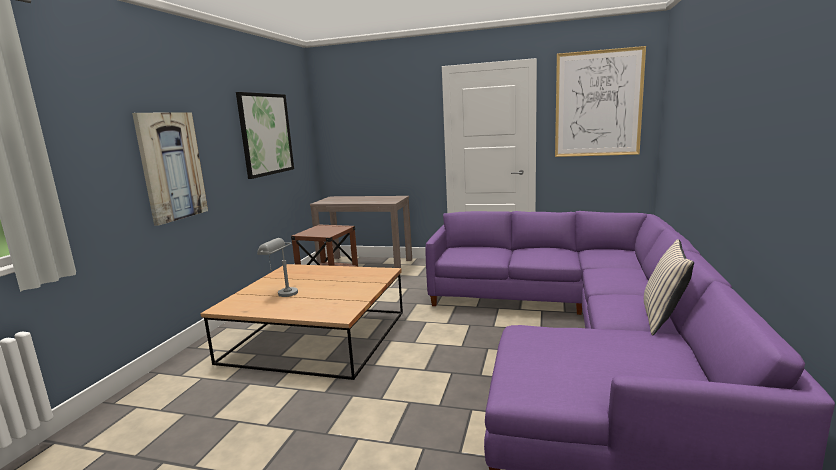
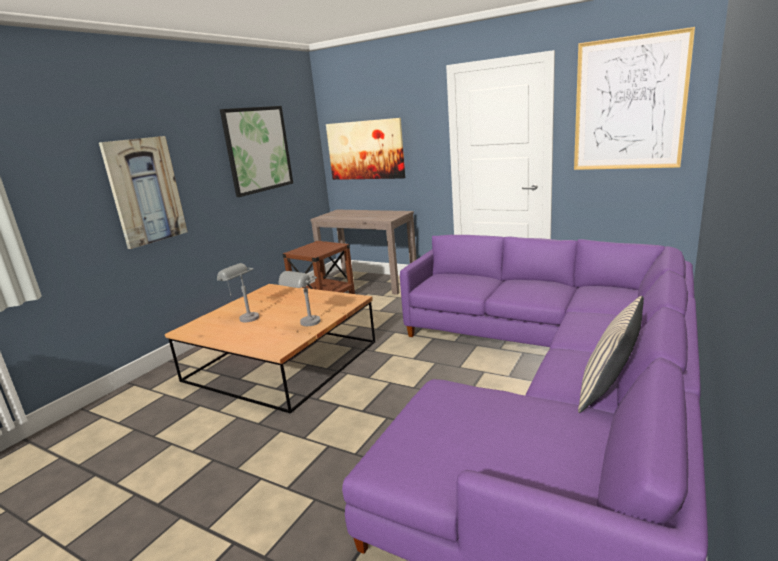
camera: 15 degrees right, 5 degrees up
none -> grey table lamp [278,271,321,326]
none -> picture [326,118,405,180]

